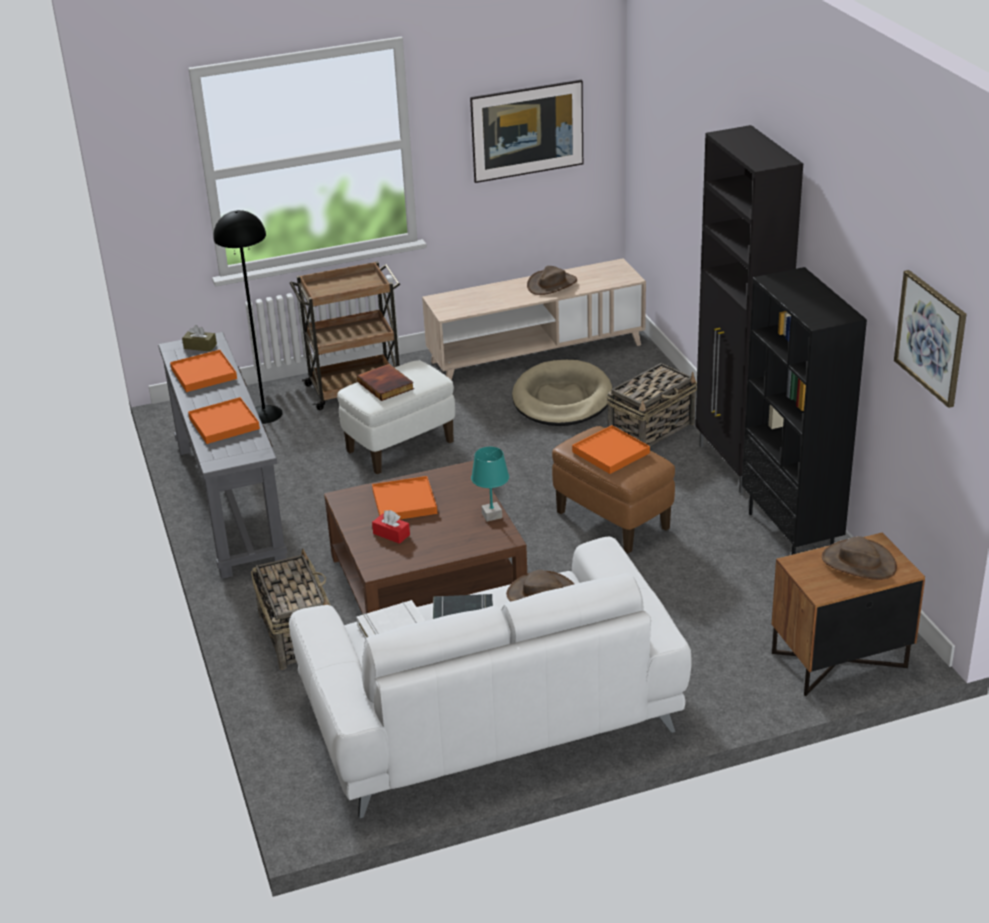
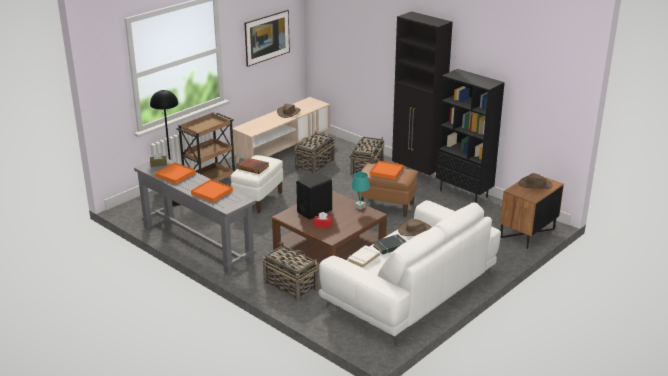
camera: 30 degrees left, 5 degrees down
orange tray [372,476,437,520] -> black speaker [296,173,332,220]
beige dog bed [512,360,612,426] -> basket [294,131,335,175]
picture [894,270,967,408] -> none

